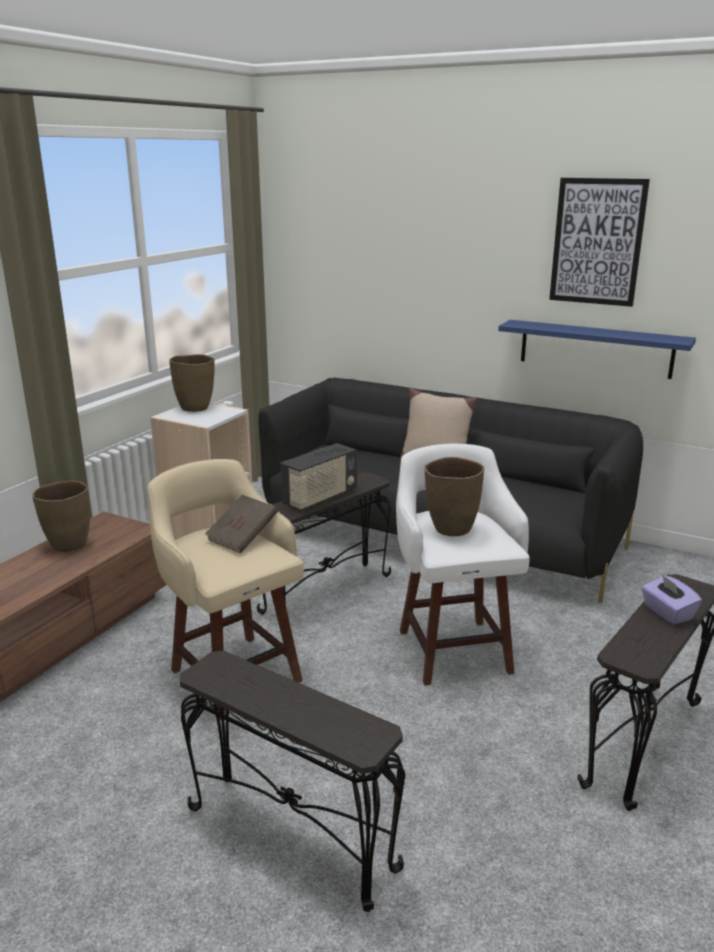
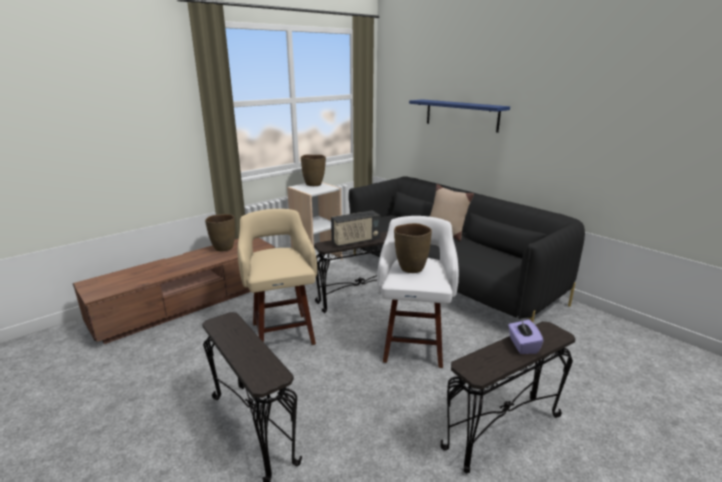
camera: 20 degrees right, 0 degrees up
brown book [205,495,278,553] -> none
blue shelf [498,320,696,379] -> blue shelf moved to [409,99,510,133]
picture [549,178,650,307] -> none

